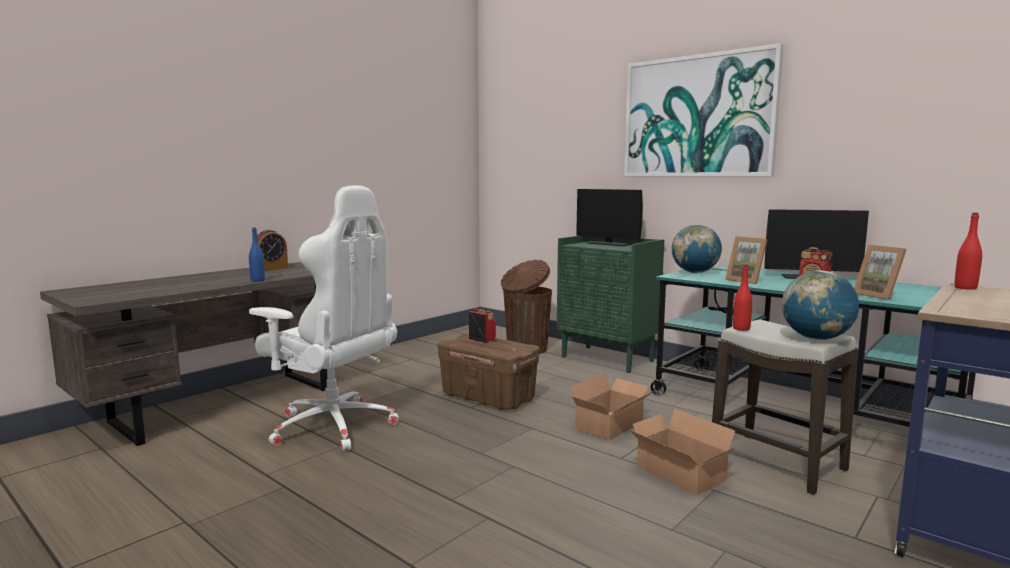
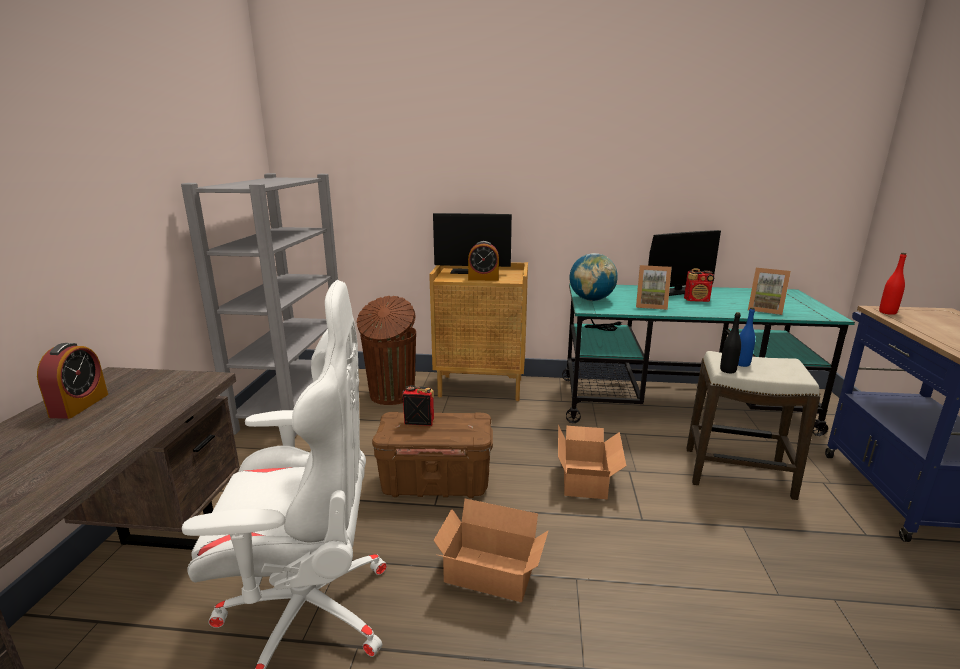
camera: 35 degrees left, 10 degrees up
blue bottle [249,228,265,282] -> blue bottle moved to [738,307,755,367]
green cabinet [557,236,664,373] -> brown cabinet [429,262,528,401]
picture [624,43,784,176] -> none
cardboard box [628,409,739,495] -> cardboard box moved to [433,499,548,602]
red bottle [733,265,752,331] -> black bottle [720,312,741,373]
globe [782,270,859,340] -> none
none -> grey bookcase [181,173,338,436]
none -> alarm clock [468,241,499,281]

